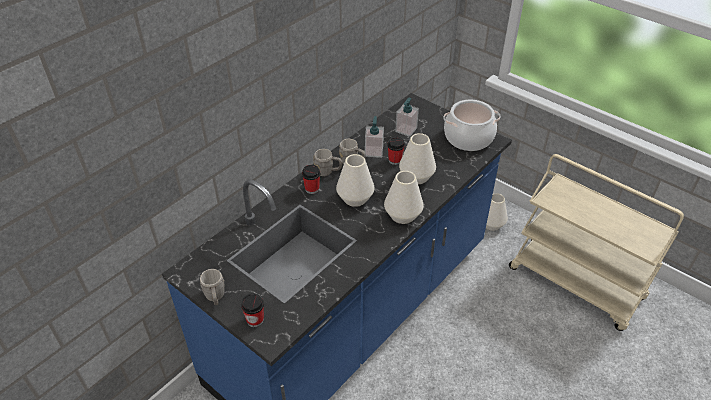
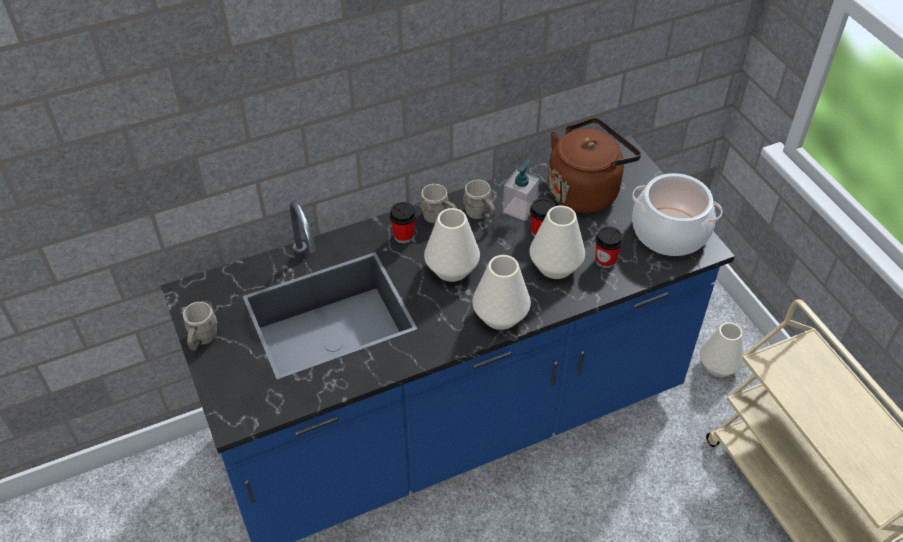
camera: 25 degrees right, 5 degrees up
cup [241,293,264,327] -> cup moved to [595,226,623,268]
soap dispenser [395,98,419,137] -> brown kettle [548,118,641,213]

